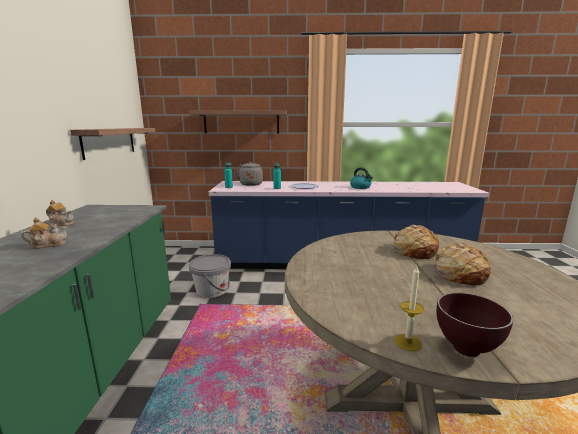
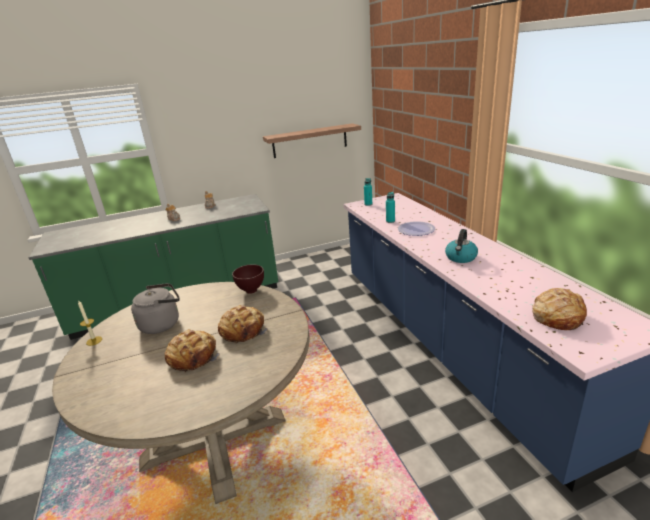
camera: 70 degrees right, 10 degrees up
shelf [189,110,287,134] -> none
grey bucket [189,254,231,298] -> none
grey kettle [234,162,263,186] -> grey kettle moved to [131,283,180,334]
brown bowl [437,292,513,357] -> brown bowl moved to [232,264,264,294]
none -> bread [532,288,587,330]

